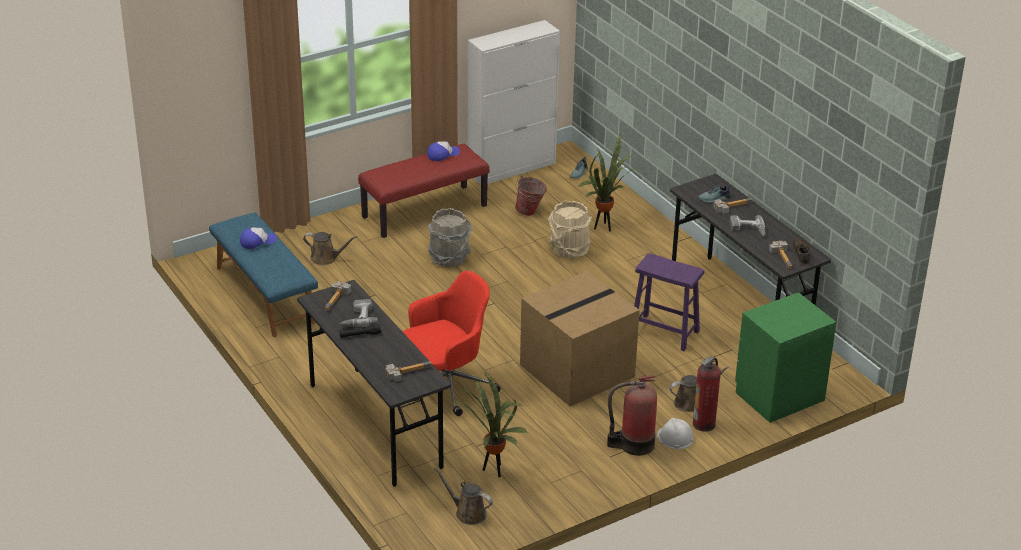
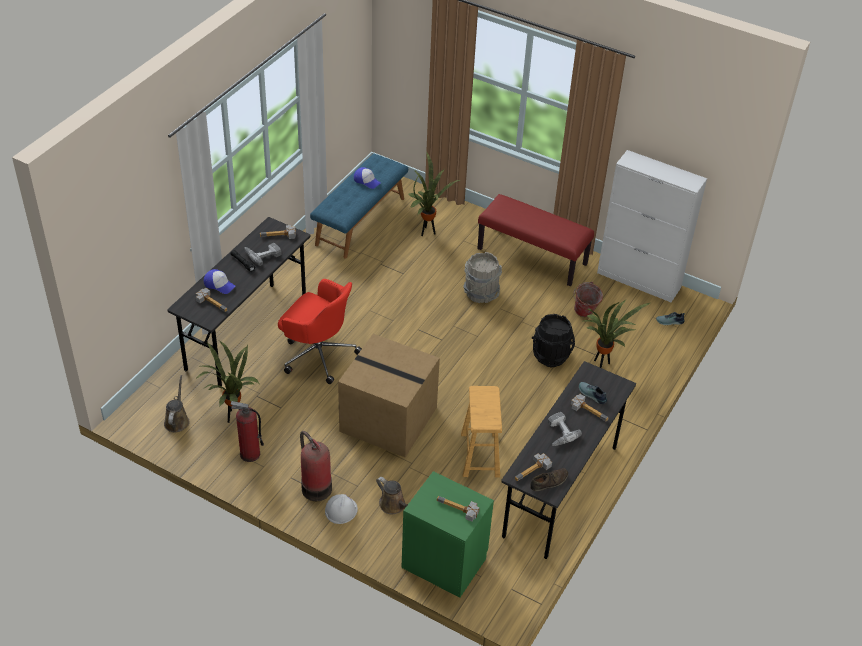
camera: 60 degrees right, 10 degrees up
brown watering can [303,232,357,266] -> potted plant [408,151,460,236]
cap [427,141,460,161] -> cap moved to [204,269,236,294]
beige bucket [548,201,592,259] -> black bucket [532,314,575,368]
purple stool [634,254,704,351] -> brown stool [461,386,502,478]
fire extinguisher [693,356,721,432] -> fire extinguisher moved to [231,401,264,462]
none -> hammer [437,496,480,522]

